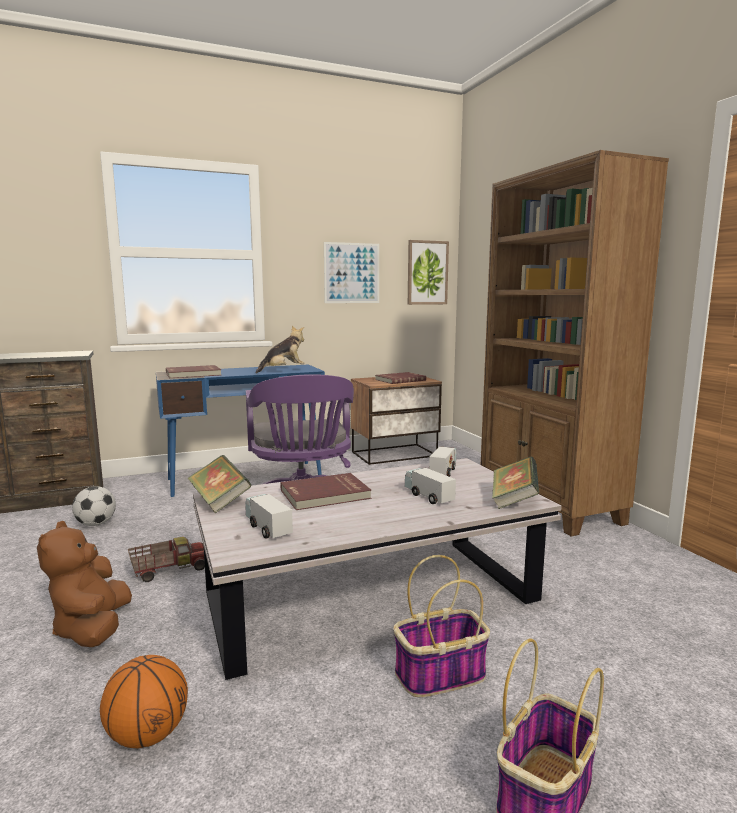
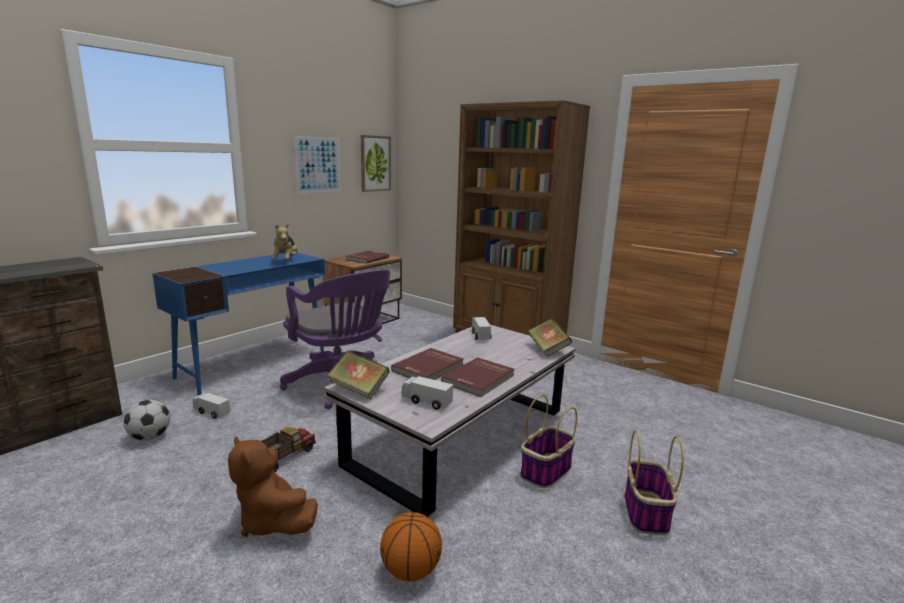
camera: 30 degrees left, 5 degrees up
red book [166,365,221,378] -> red book moved to [441,357,514,397]
plush toy [255,326,304,373] -> plush toy turned 150 degrees clockwise [271,223,298,260]
toy truck [405,468,456,504] -> toy truck moved to [193,393,230,419]

